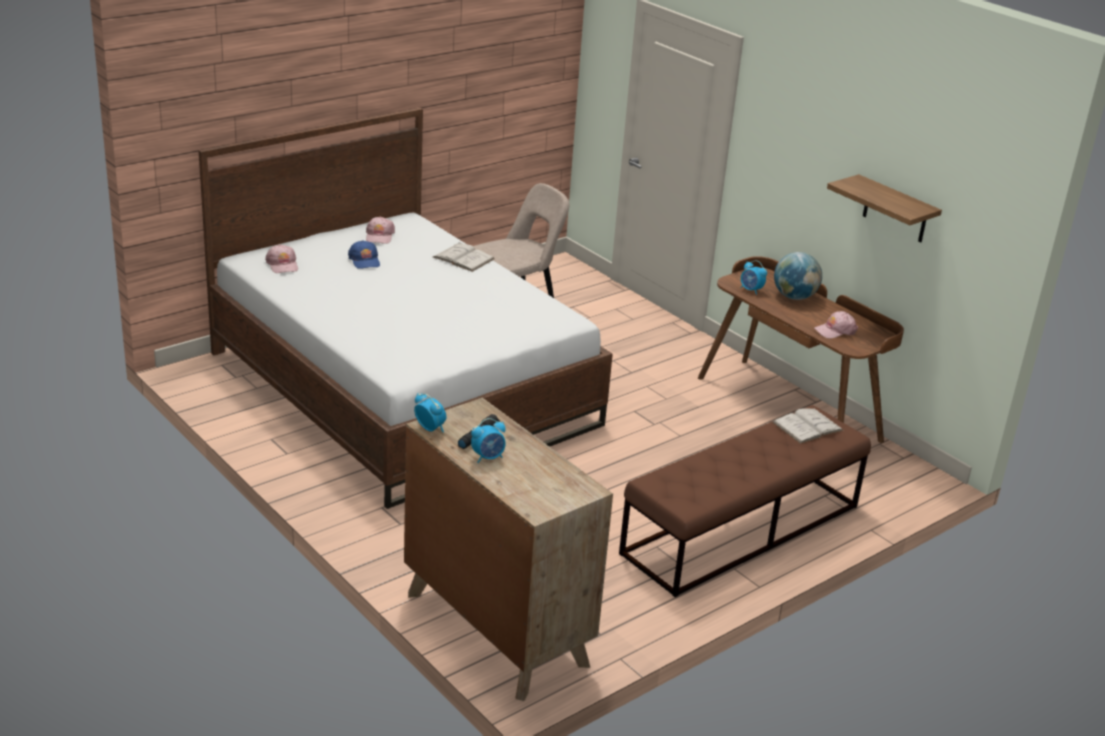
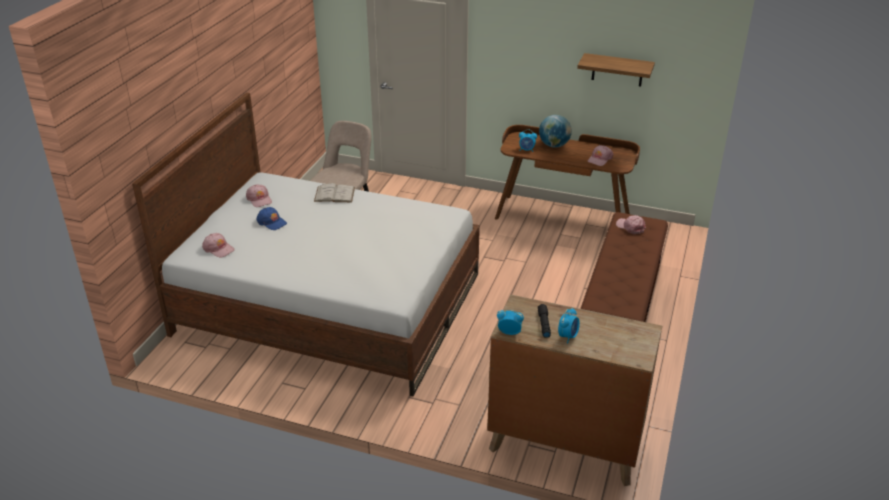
camera: 30 degrees left, 5 degrees up
white book [772,408,844,444] -> pink cap [616,215,646,234]

